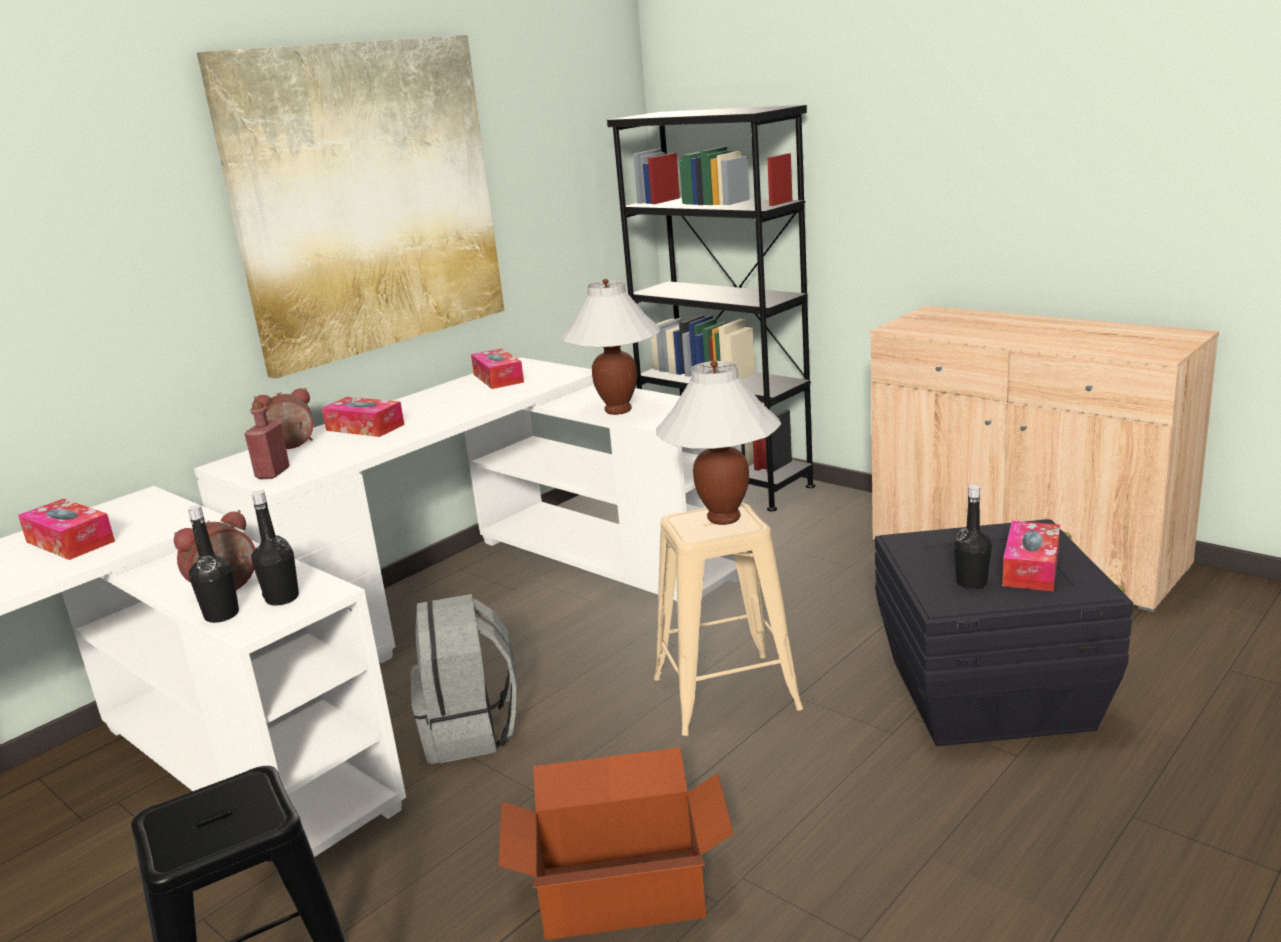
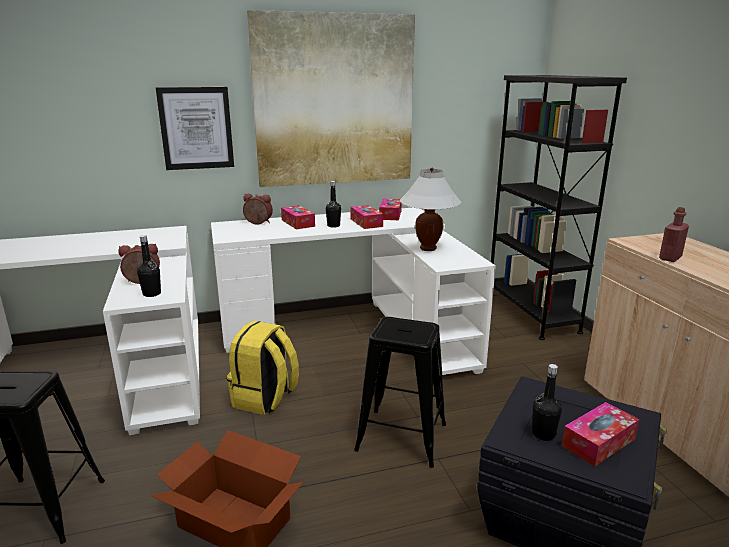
camera: 30 degrees right, 0 degrees up
tissue box [18,499,115,560] -> tissue box moved to [350,205,383,229]
black bottle [188,505,239,623] -> black bottle moved to [326,181,341,228]
red bottle [245,401,290,479] -> red bottle moved to [659,207,689,262]
grey backpack [411,594,517,764] -> yellow backpack [227,321,299,415]
beige stool [654,503,803,736] -> black stool [354,317,446,468]
white table lamp [656,361,781,525] -> none
none -> picture [156,87,234,170]

